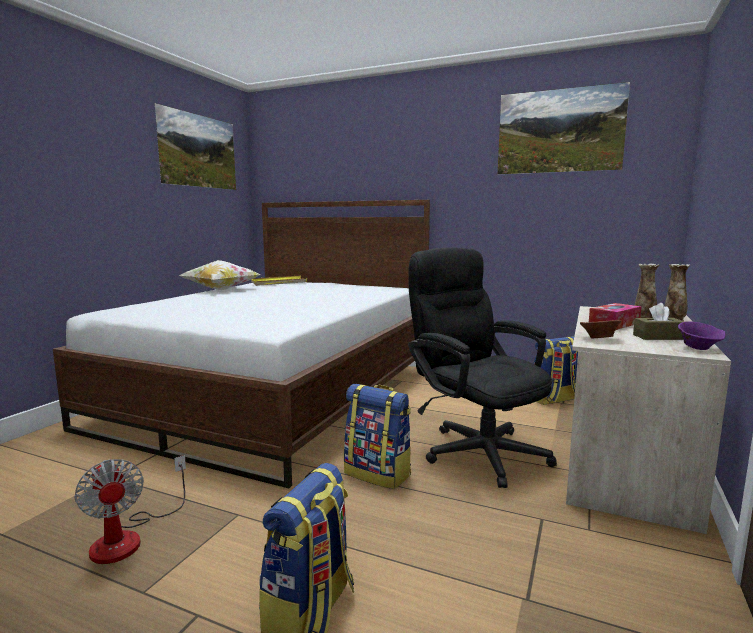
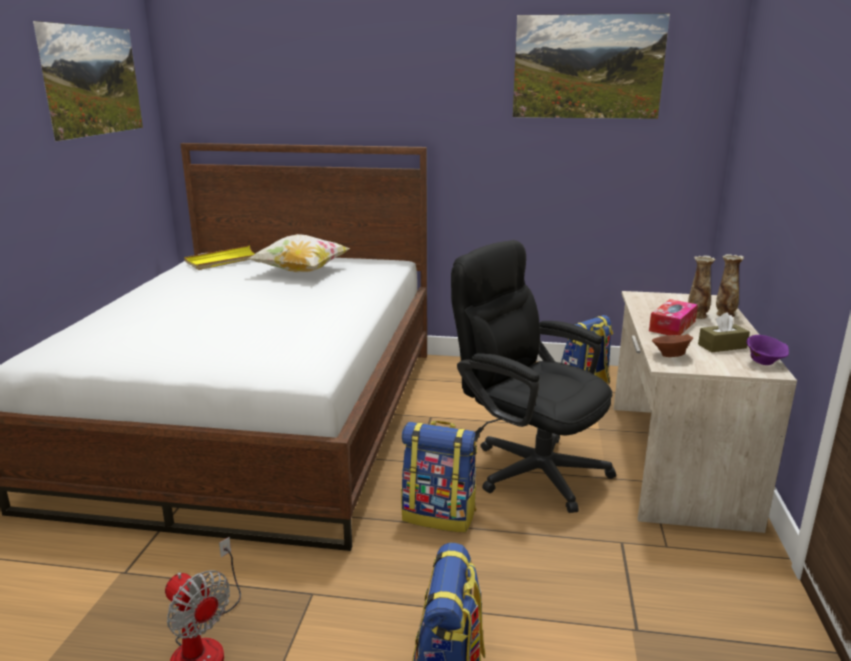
camera: 15 degrees left, 10 degrees up
pillow [179,260,262,290] -> pillow moved to [248,234,350,273]

